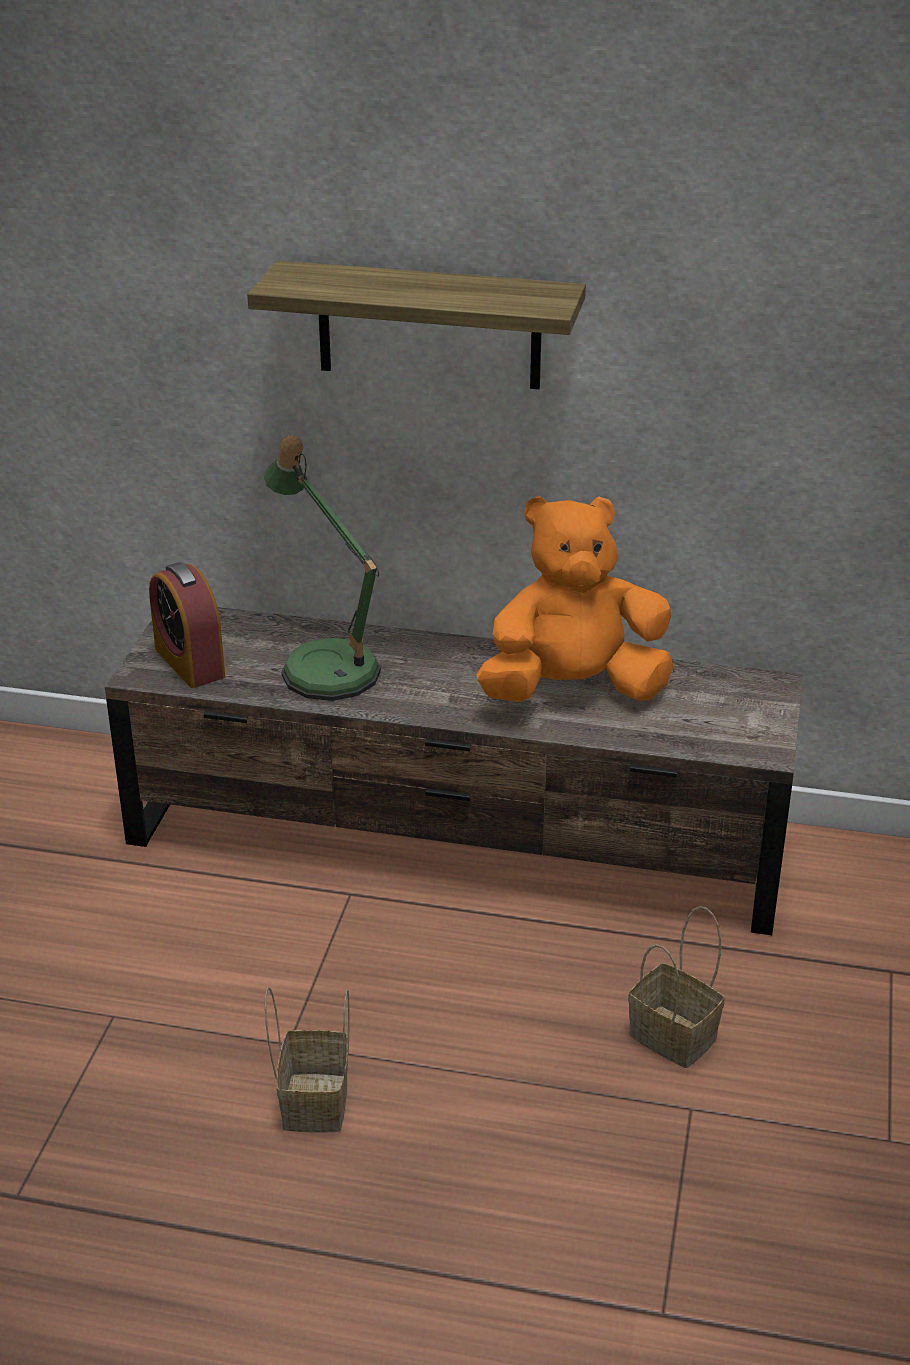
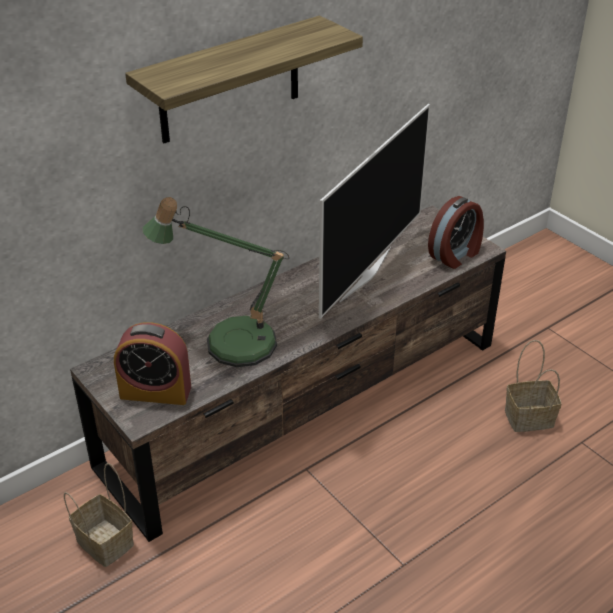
camera: 50 degrees left, 5 degrees up
basket [265,986,350,1133] -> basket moved to [64,463,134,567]
orange plush toy [476,496,673,702] -> television [319,104,430,319]
none -> alarm clock [428,196,484,269]

